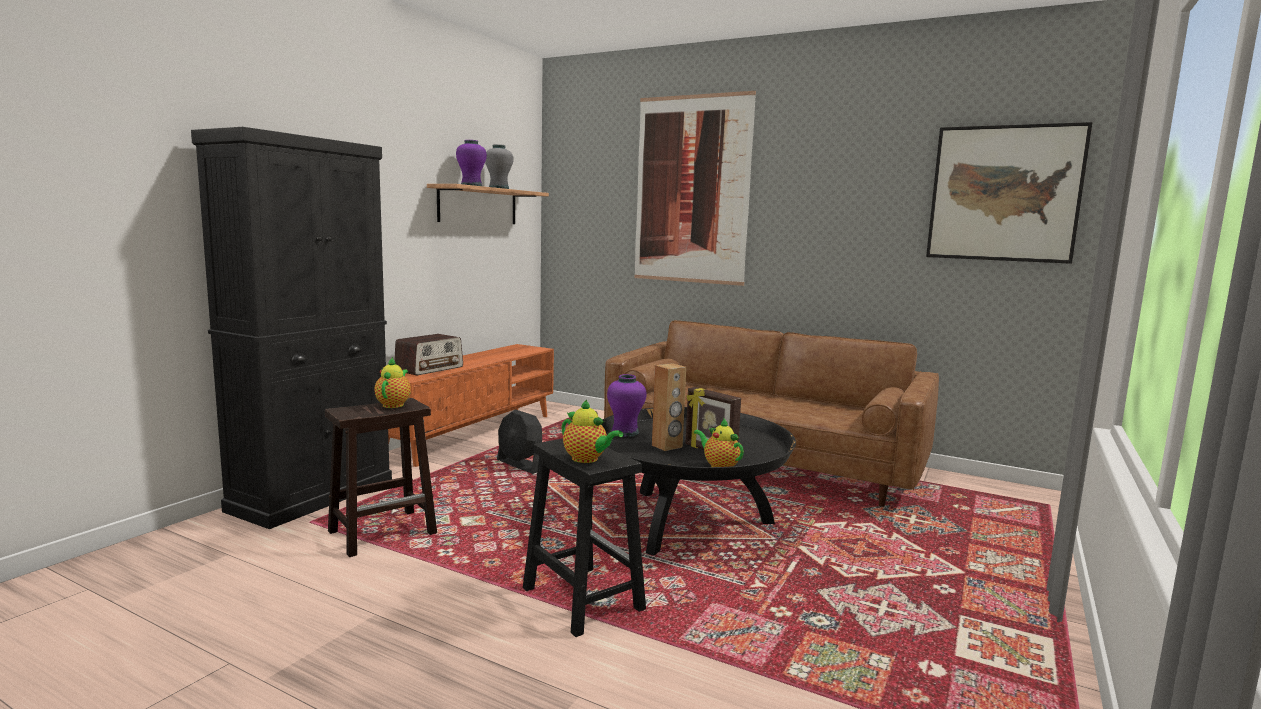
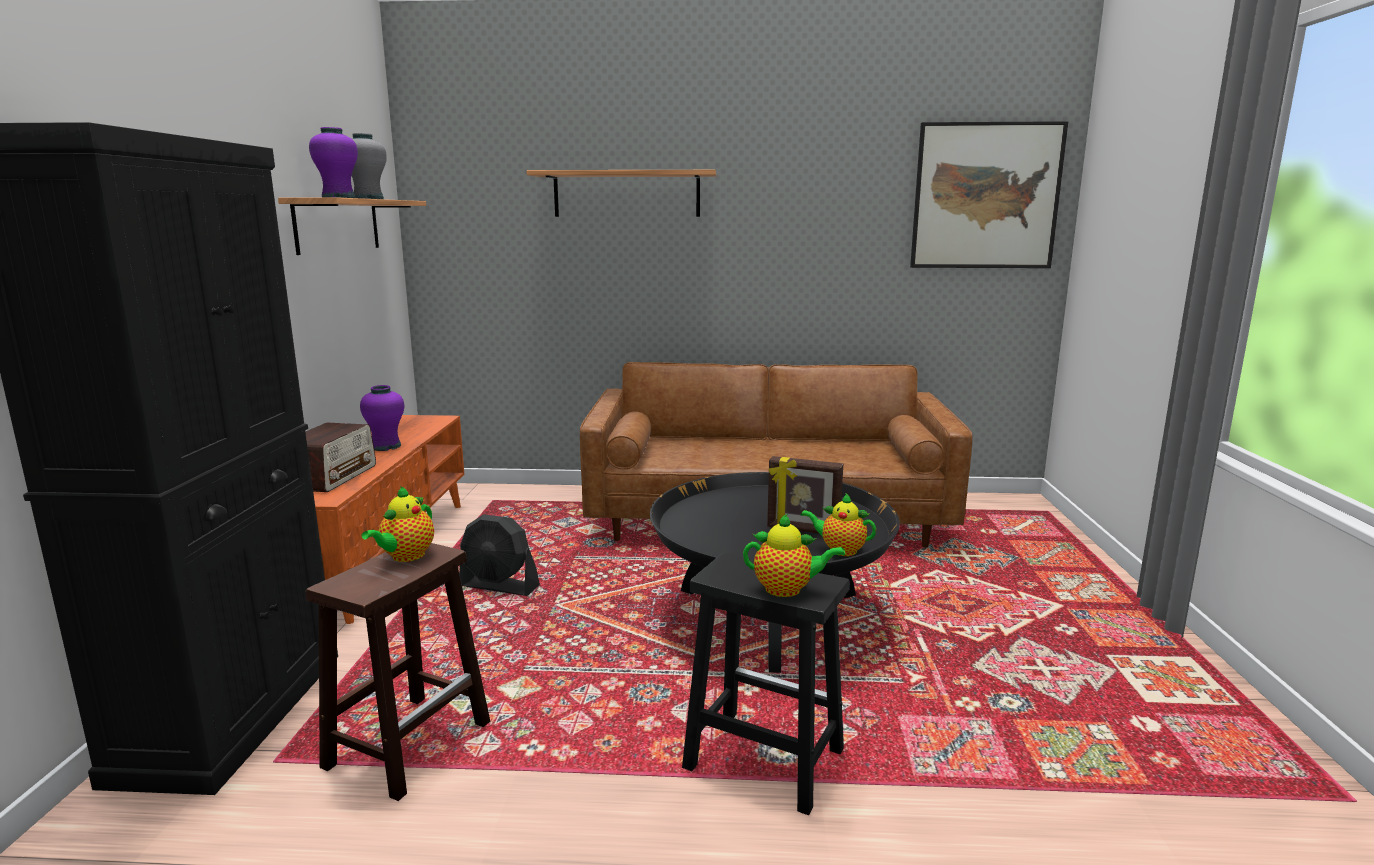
camera: 25 degrees left, 5 degrees up
teapot [374,357,411,408] -> teapot turned 135 degrees counterclockwise [361,486,434,562]
purple vase [607,374,647,437] -> purple vase moved to [360,385,404,451]
picture [635,91,756,286] -> shelf [527,170,716,217]
brown speaker [652,363,686,451] -> none

